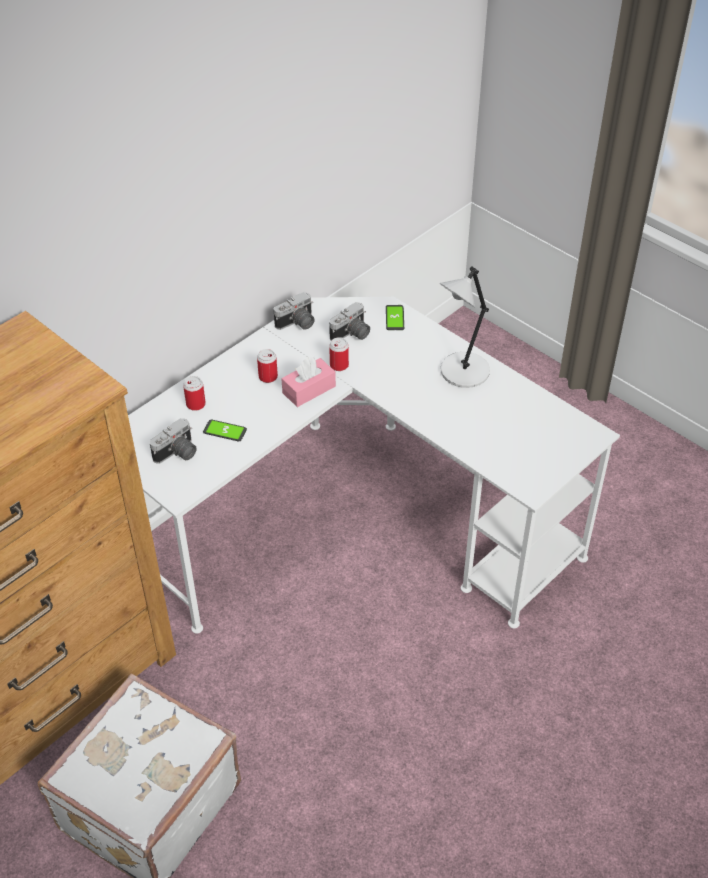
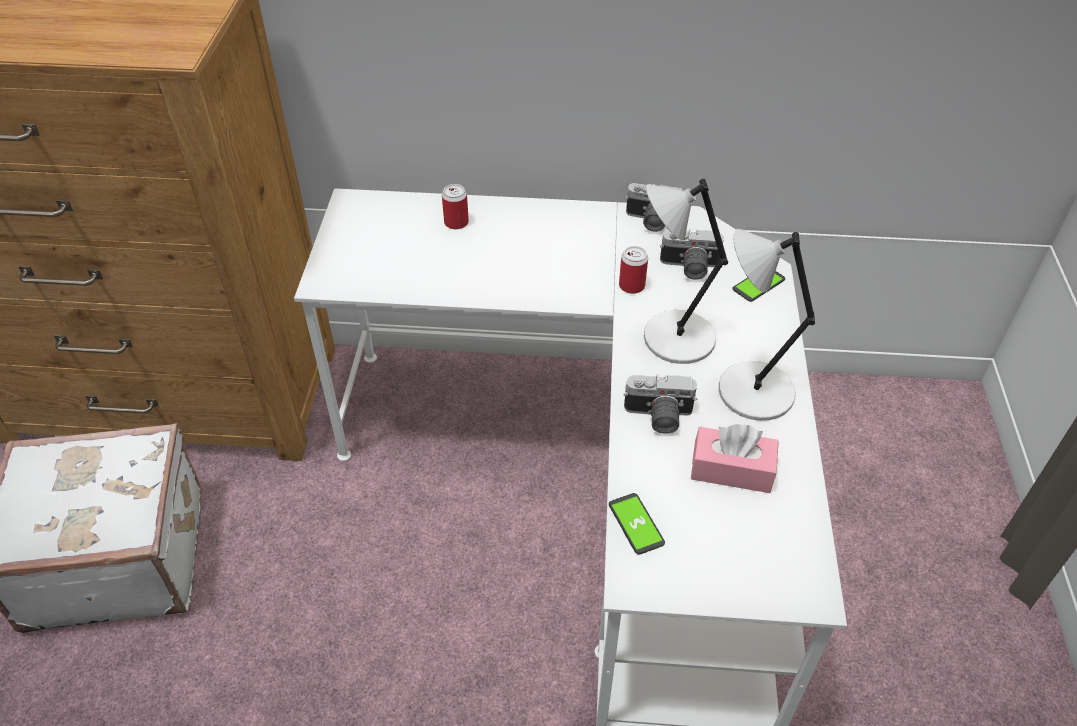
camera: 50 degrees right, 0 degrees up
camera [149,418,197,464] -> camera moved to [623,374,697,434]
phone [203,420,247,441] -> phone moved to [609,493,665,555]
can [257,349,278,383] -> none
pink tissue box [282,357,336,407] -> pink tissue box moved to [691,424,779,493]
none -> grey table lamp [644,179,728,364]

